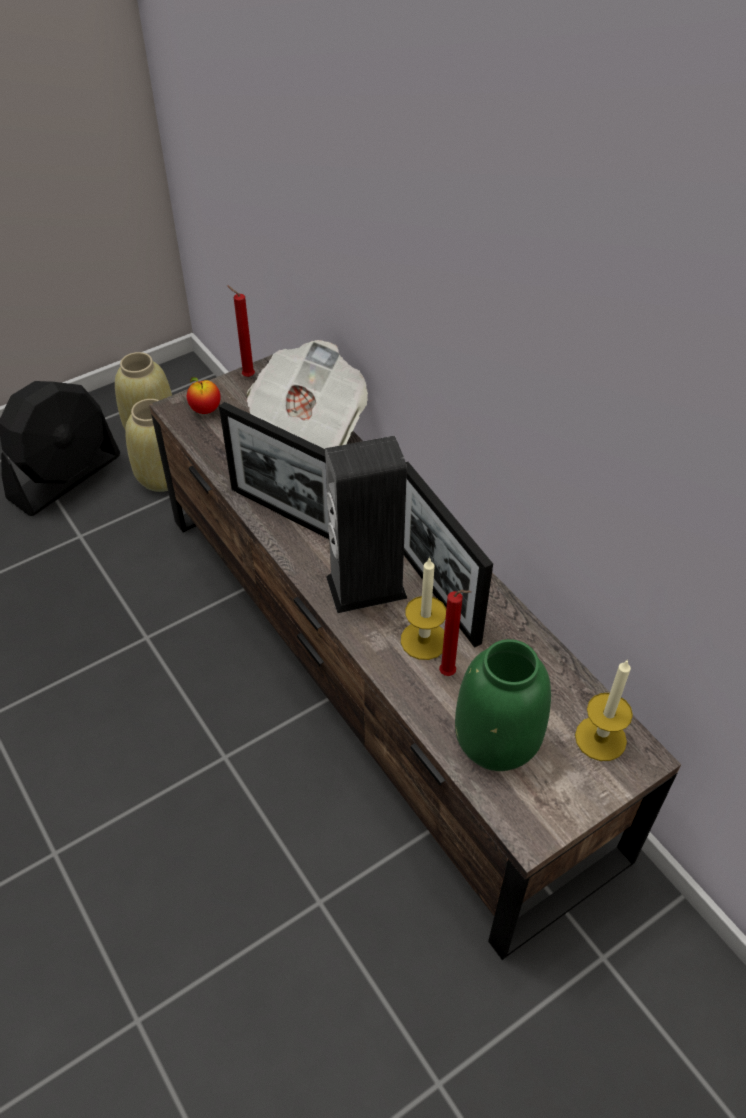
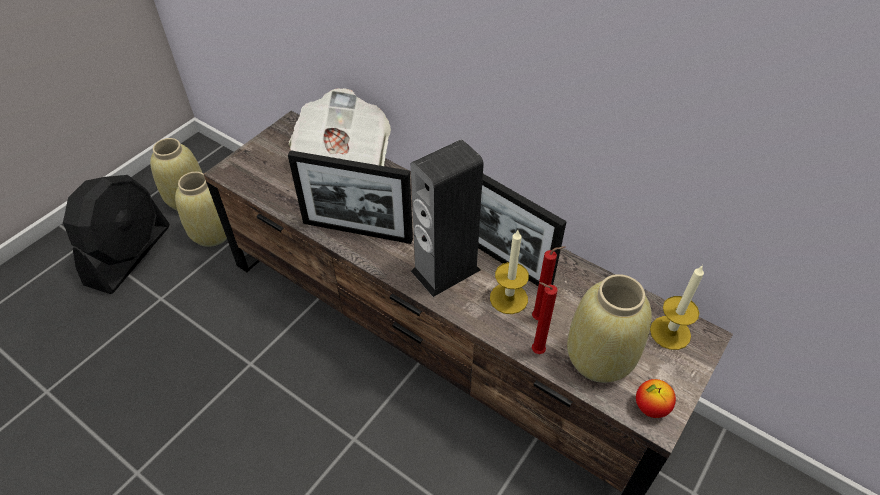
camera: 20 degrees left, 0 degrees up
apple [187,377,221,414] -> apple moved to [636,379,676,418]
red candle [227,285,255,377] -> red candle moved to [532,282,558,354]
green vase [455,639,551,771] -> beige vase [567,274,652,383]

